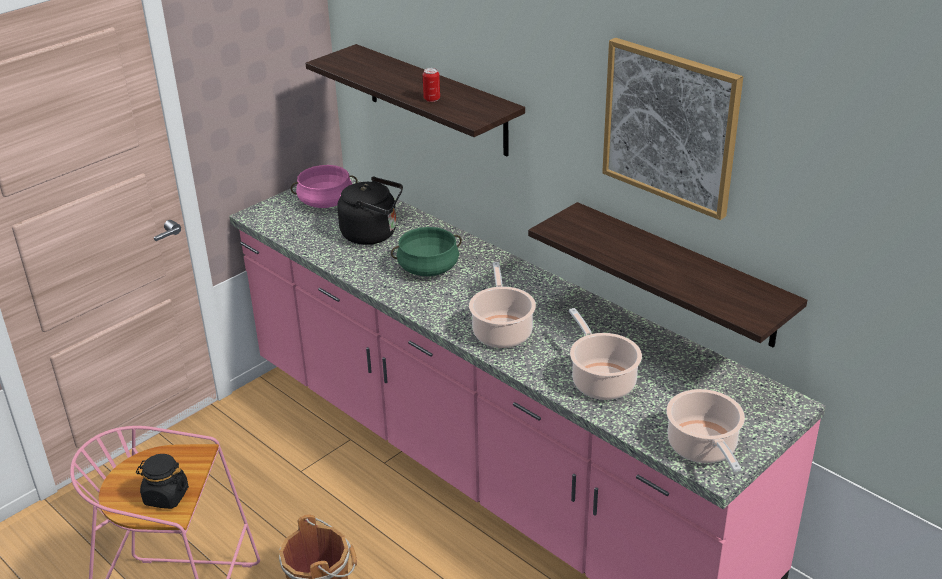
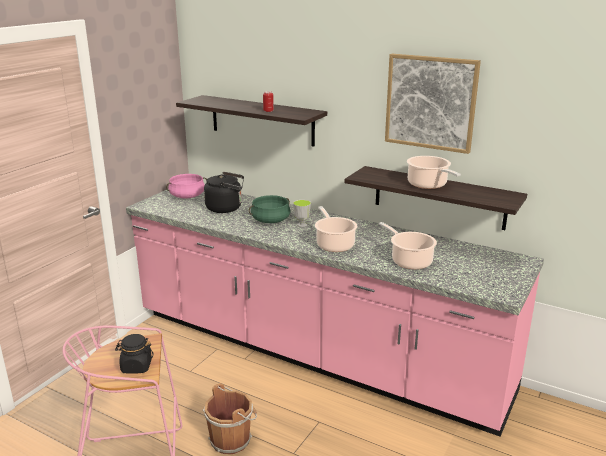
camera: 15 degrees left, 10 degrees down
cooking pot [666,389,745,472] -> cooking pot moved to [407,156,461,189]
none -> cup [293,200,311,227]

